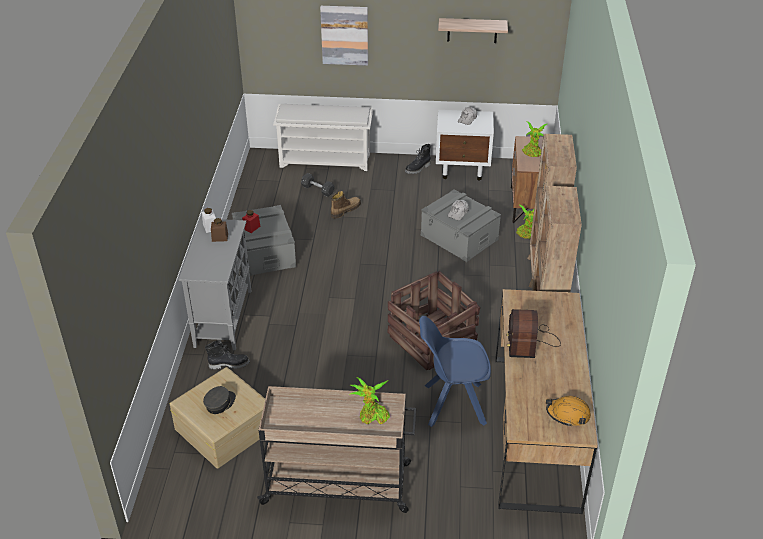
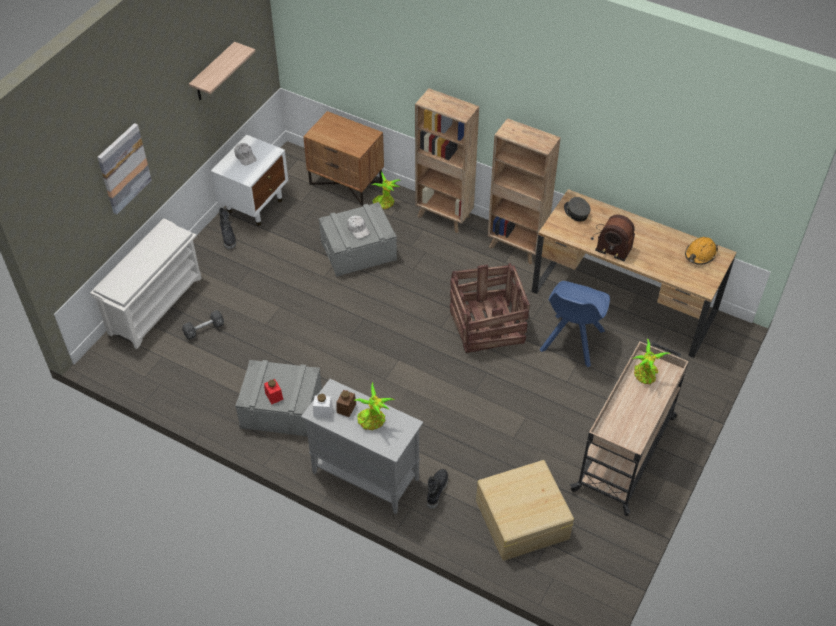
camera: 65 degrees left, 10 degrees up
grey cap [203,386,236,414] -> grey cap moved to [564,197,591,222]
boot [331,191,361,218] -> none
potted plant [522,121,547,157] -> potted plant moved to [353,382,394,430]

